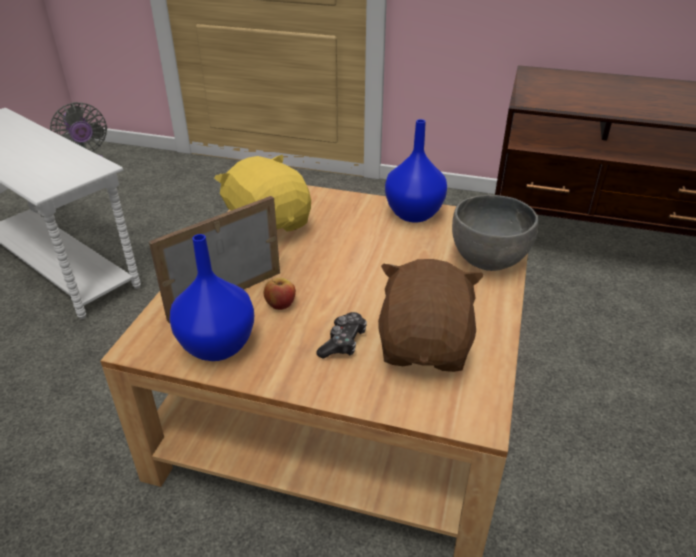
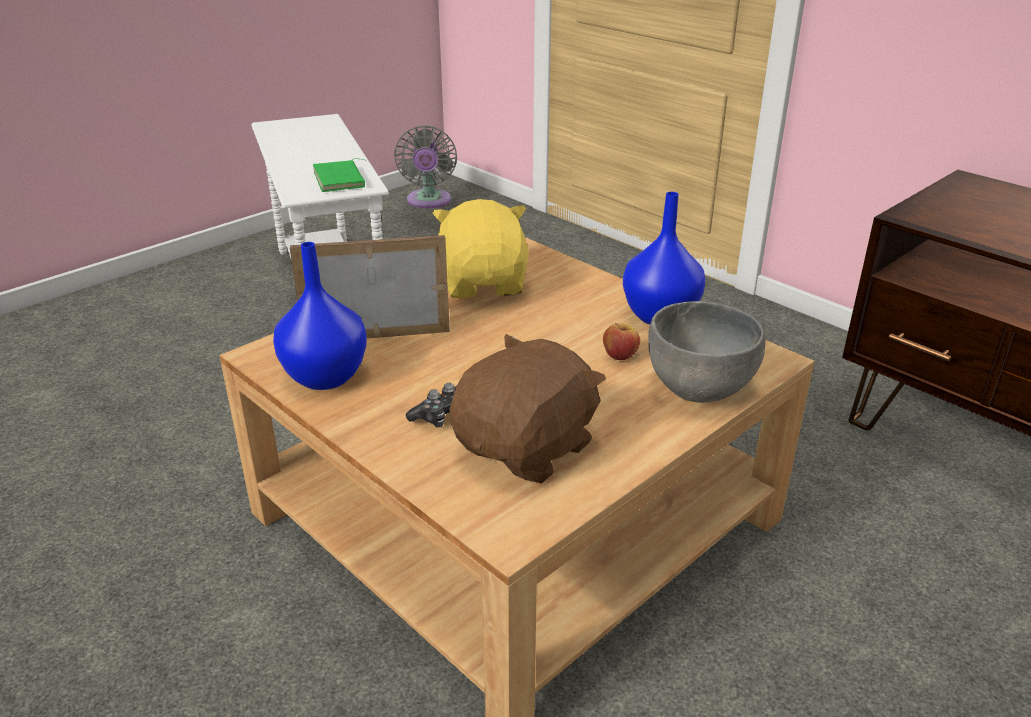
camera: 30 degrees right, 5 degrees down
apple [264,278,296,310] -> apple moved to [603,323,640,360]
none -> green book [313,158,367,192]

